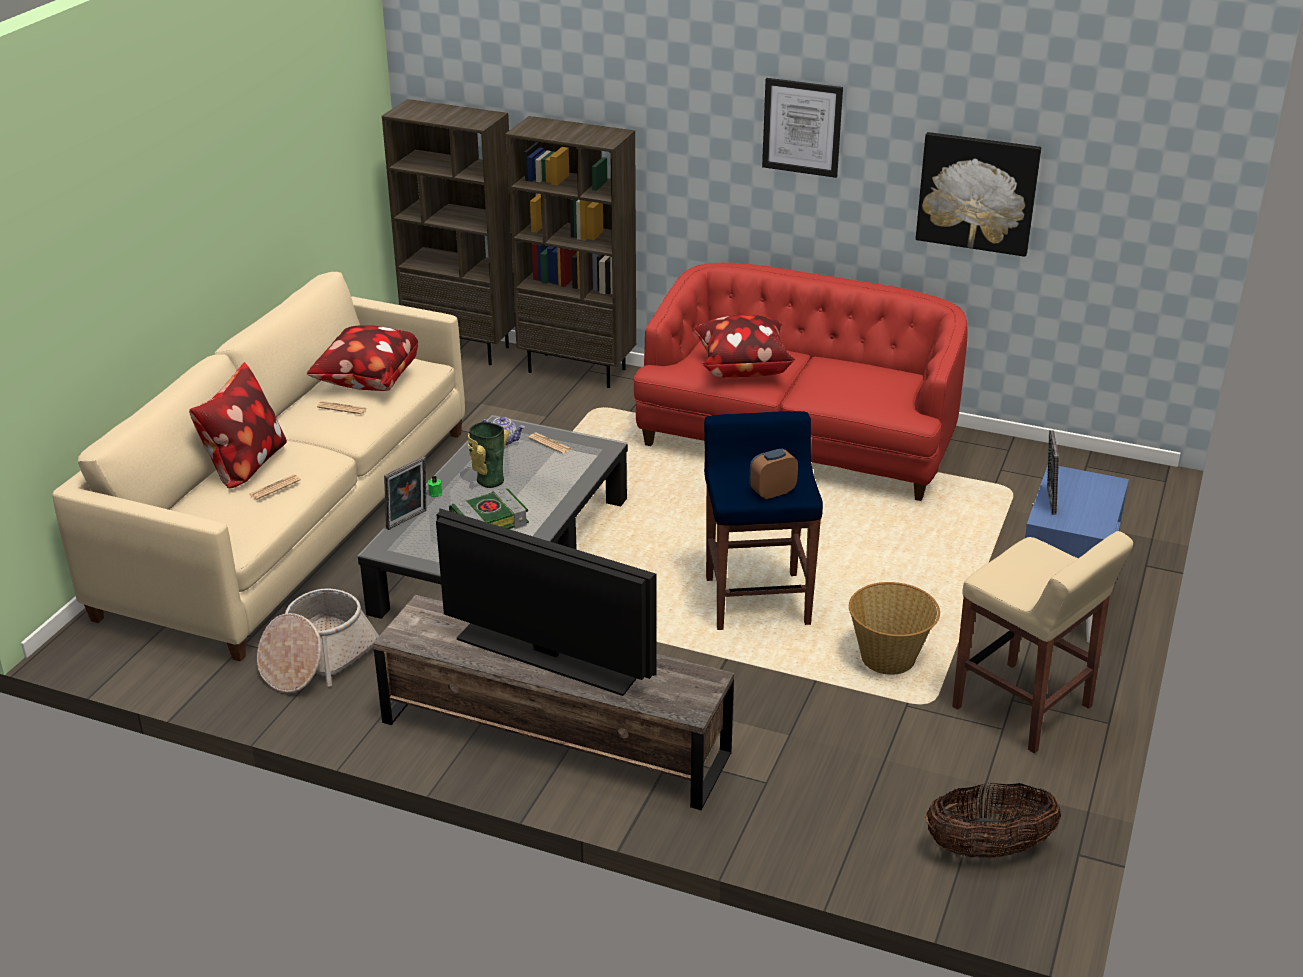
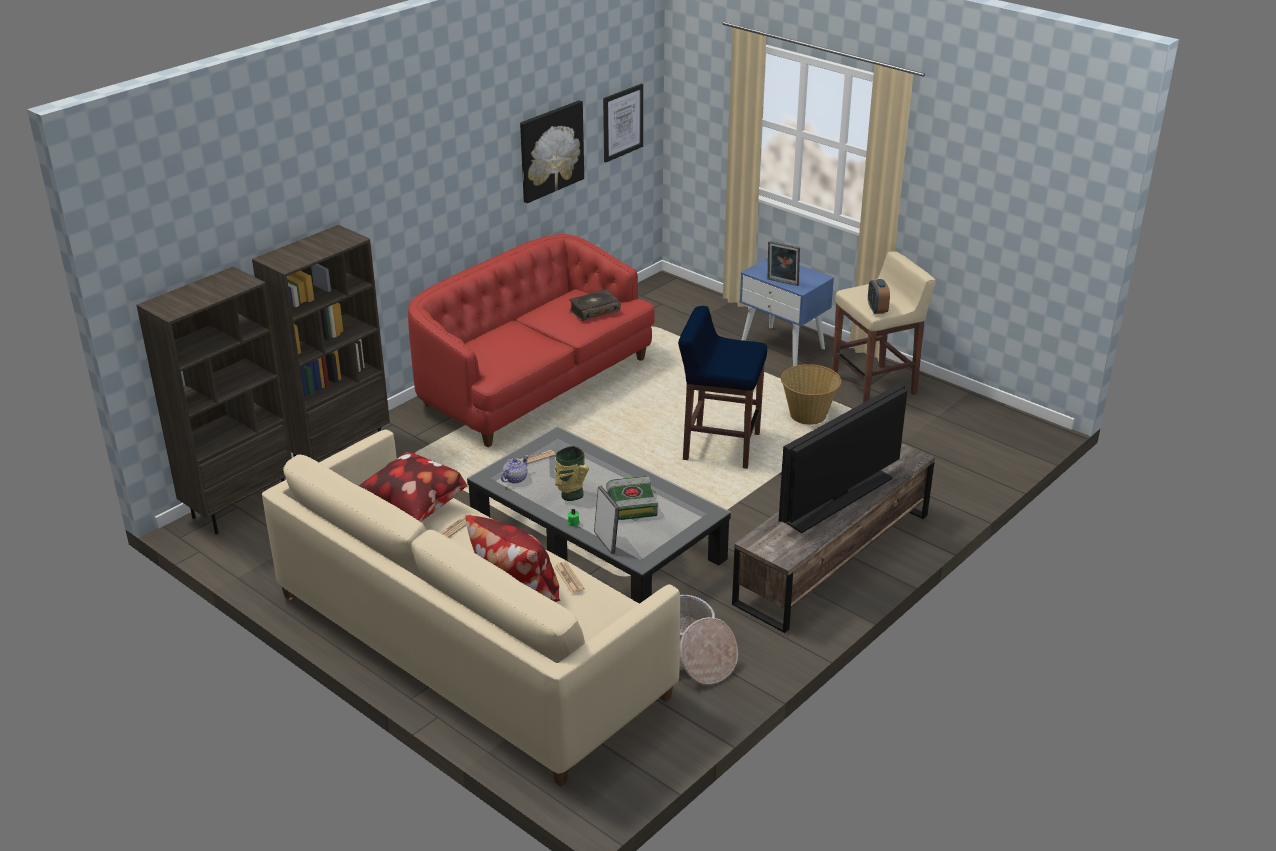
camera: 70 degrees left, 0 degrees up
pillow [694,315,795,378] -> none
alarm clock [749,449,798,499] -> alarm clock moved to [868,279,890,314]
picture [762,78,843,178] -> picture moved to [603,84,643,162]
basket [925,783,1061,858] -> none
none -> book [569,289,621,321]

